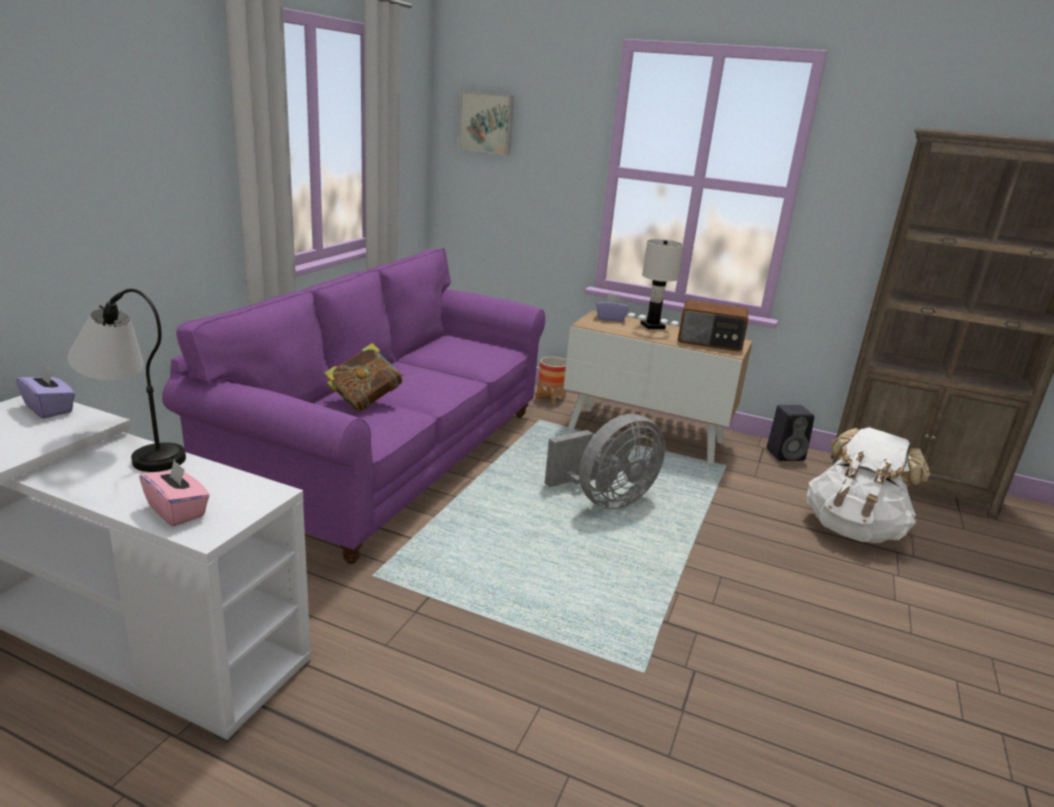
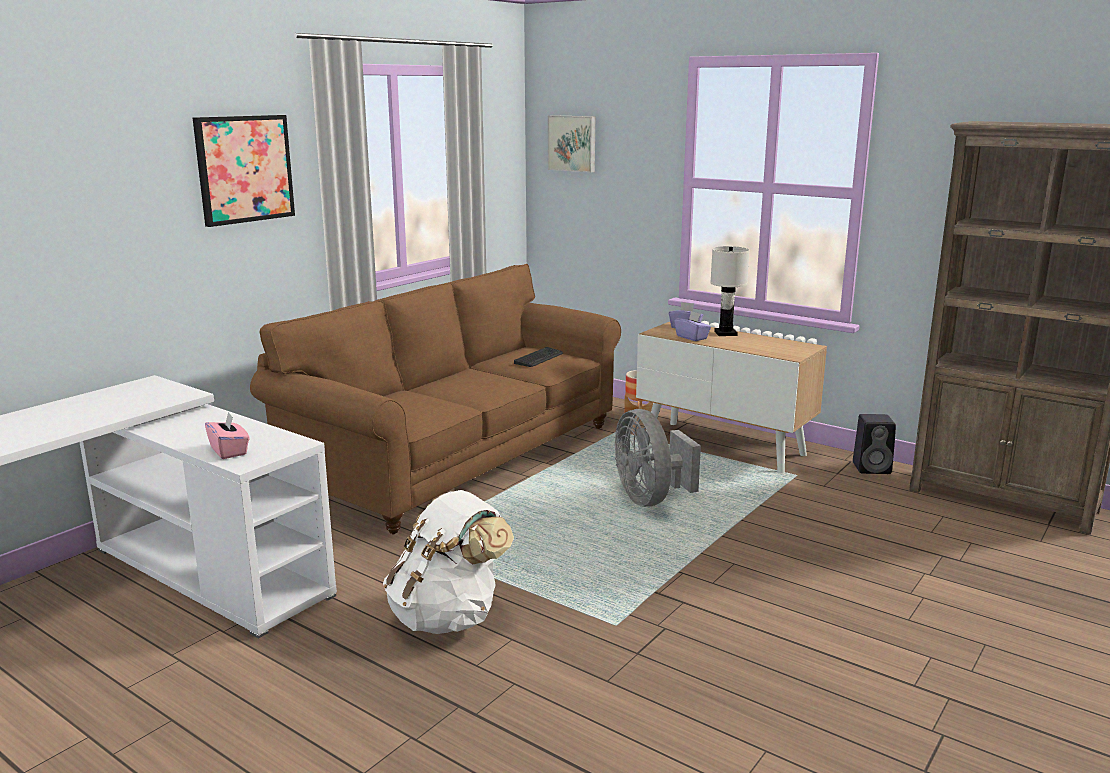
camera: 15 degrees right, 5 degrees down
purple tissue box [16,364,75,419] -> purple tissue box moved to [674,311,711,341]
table lamp [67,289,186,472] -> none
purple sofa [162,248,545,564] -> brown sofa [250,264,621,534]
book [324,343,404,412] -> none
grey fan [545,414,665,510] -> grey fan turned 90 degrees clockwise [615,409,701,507]
radio [678,300,748,352] -> none
white backpack [807,427,930,543] -> white backpack moved to [383,490,514,634]
none -> picture [193,115,295,227]
none -> keyboard [514,347,563,367]

